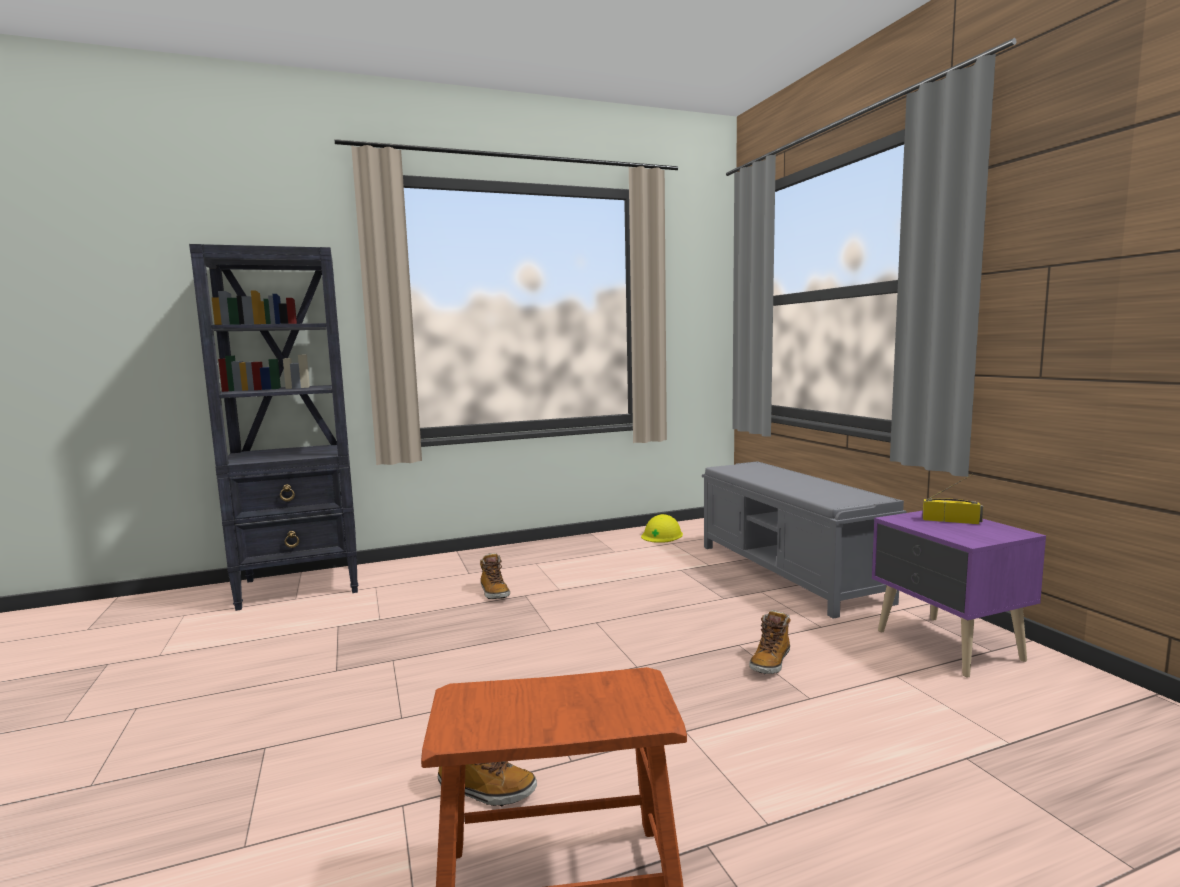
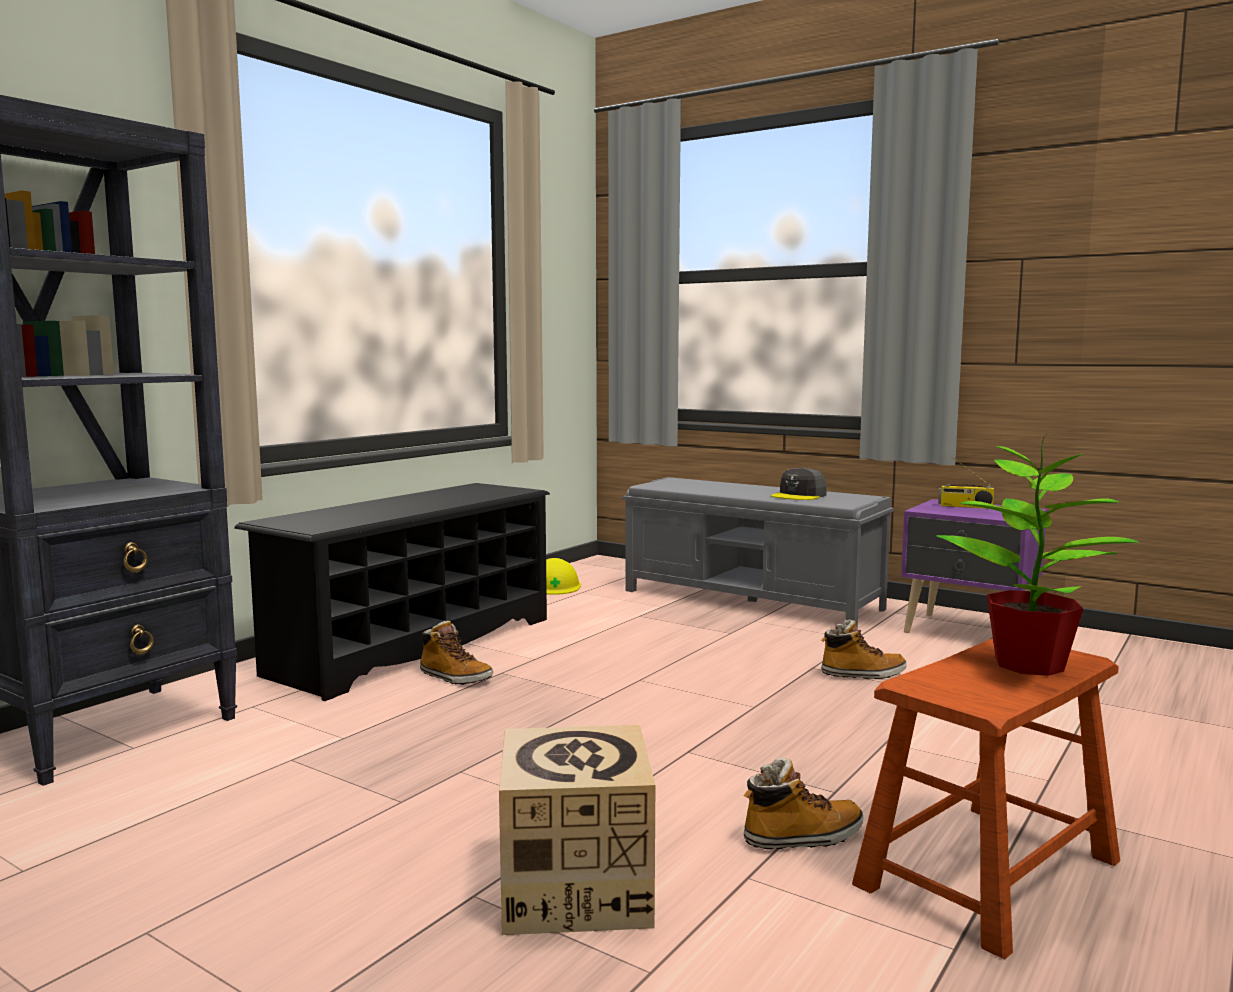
camera: 35 degrees left, 0 degrees up
boot [749,610,791,674] -> boot turned 90 degrees counterclockwise [821,619,907,679]
radio [922,474,983,524] -> radio turned 150 degrees counterclockwise [938,457,994,509]
none -> black shoe rack [234,483,550,701]
none -> cardboard box [499,725,655,935]
none -> grey cap [771,467,827,500]
none -> potted plant [936,435,1140,676]

